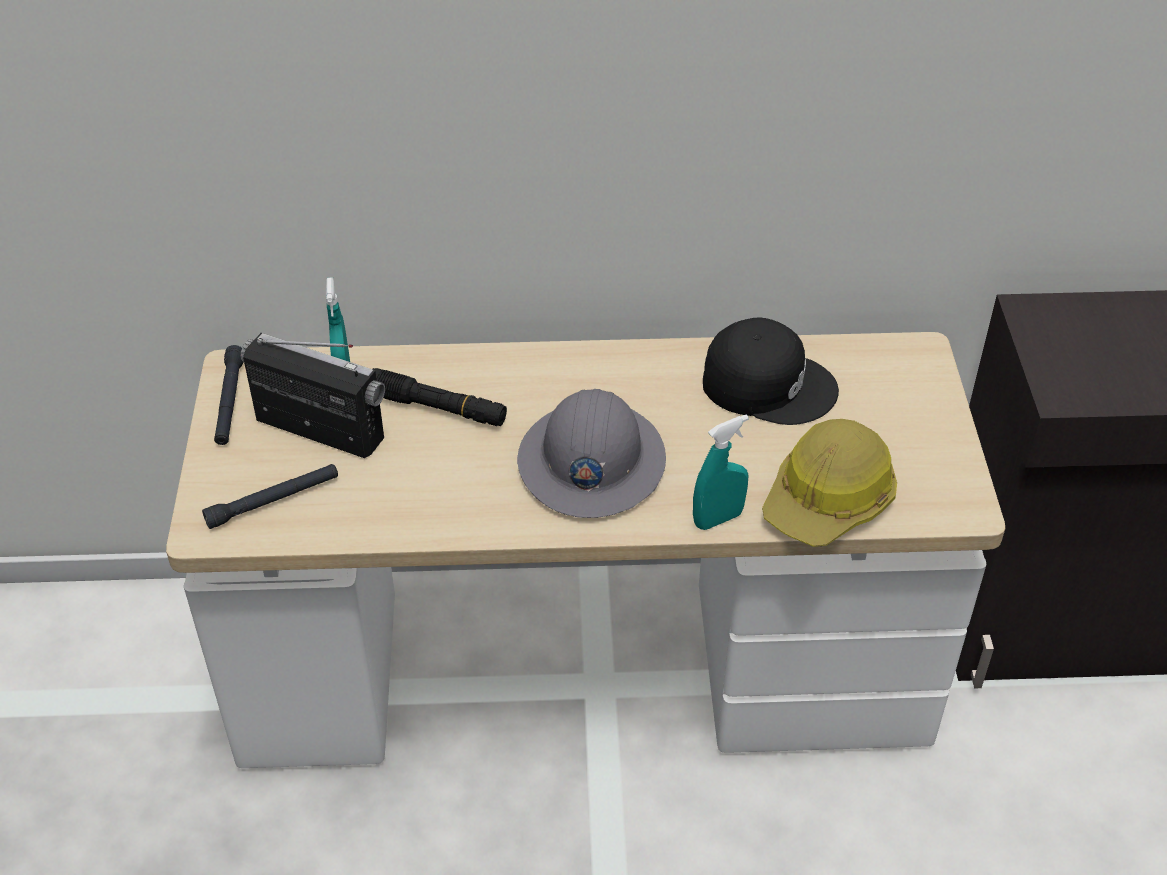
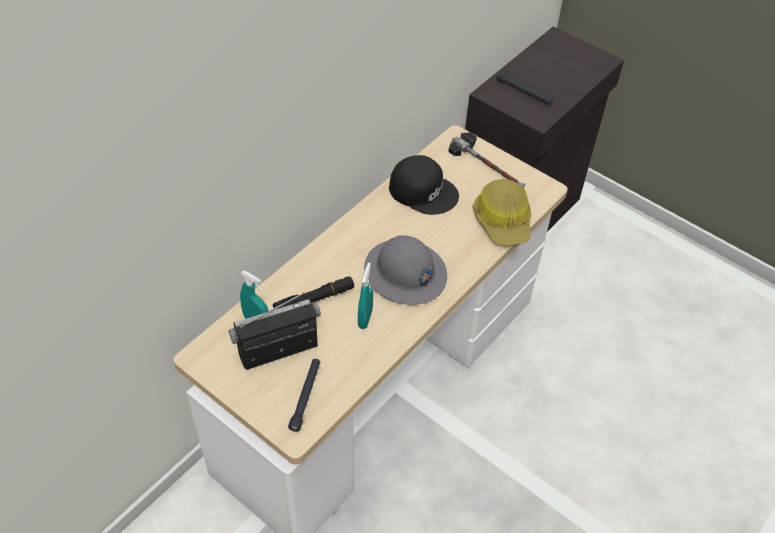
camera: 50 degrees left, 5 degrees up
black flashlight [214,345,243,445] -> black flashlight moved to [496,72,553,105]
turquoise spray bottle [693,415,749,530] -> turquoise spray bottle moved to [358,263,373,329]
black cap [703,317,839,425] -> black cap turned 60 degrees clockwise [389,155,459,215]
none -> hammer [448,132,525,188]

